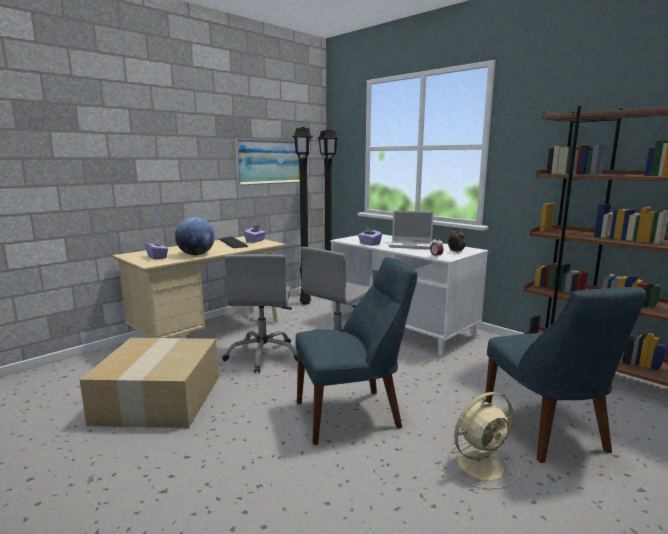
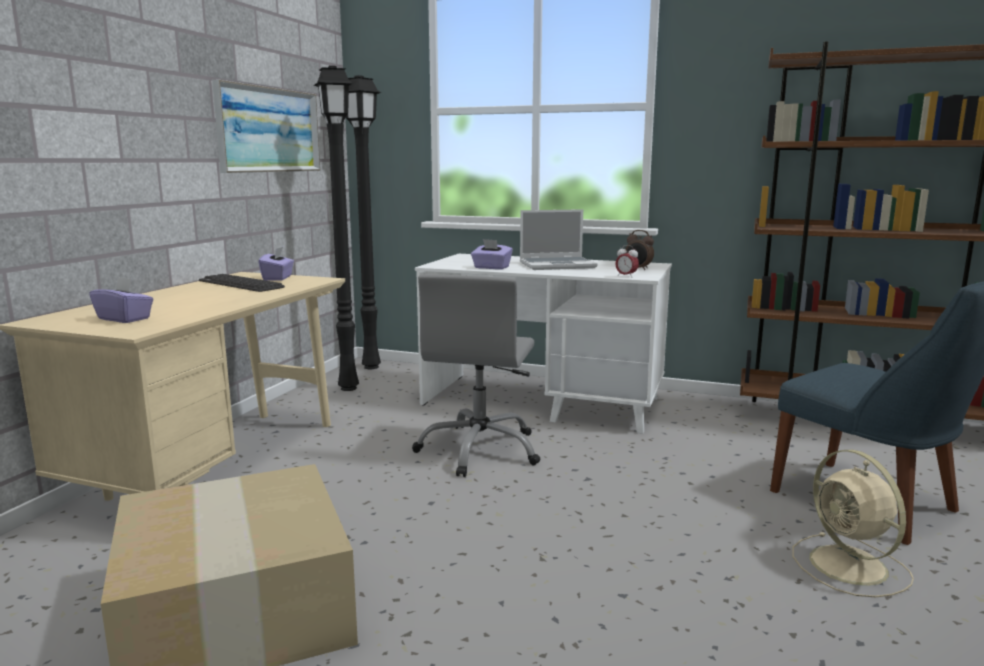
camera: 25 degrees left, 0 degrees up
globe [175,217,215,255] -> none
grey office chair [222,254,298,373] -> none
blue chair [296,257,417,445] -> none
beige fan [443,392,519,489] -> beige fan turned 120 degrees clockwise [792,450,914,597]

